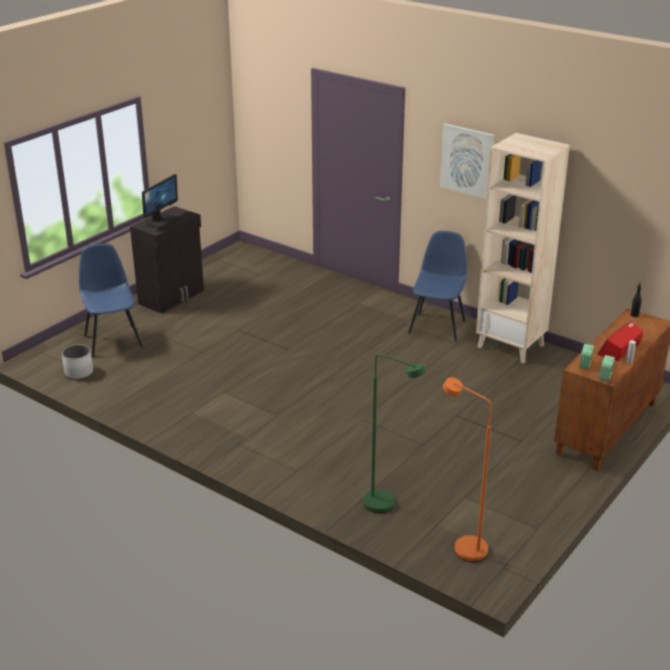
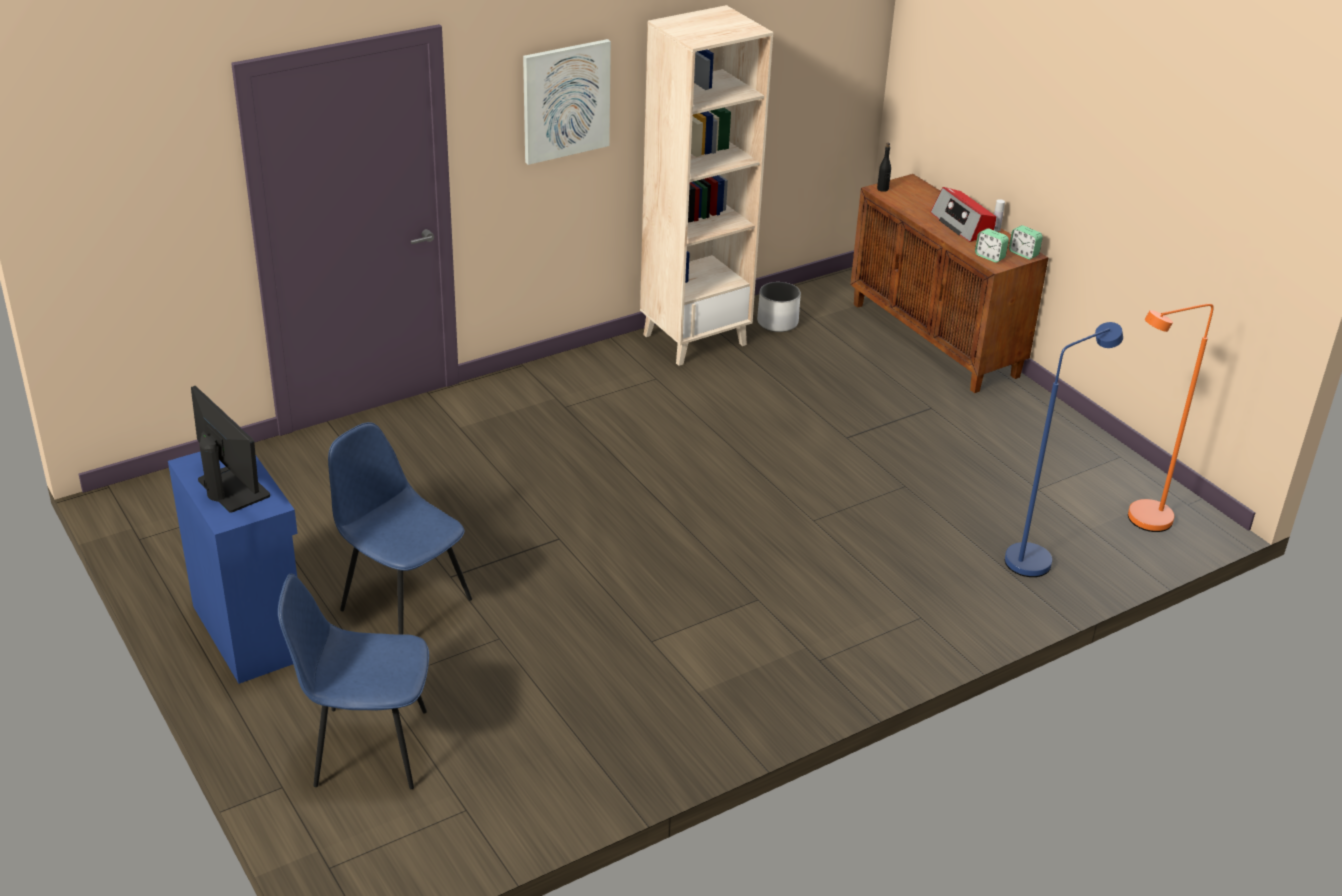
camera: 70 degrees left, 5 degrees up
white planter [62,345,93,379] -> white planter moved to [757,282,801,332]
black cabinet [130,206,204,314] -> blue cabinet [168,452,298,684]
green floor lamp [364,354,426,513] -> blue floor lamp [1005,322,1123,577]
blue chair [408,231,467,341] -> blue chair moved to [328,422,472,634]

